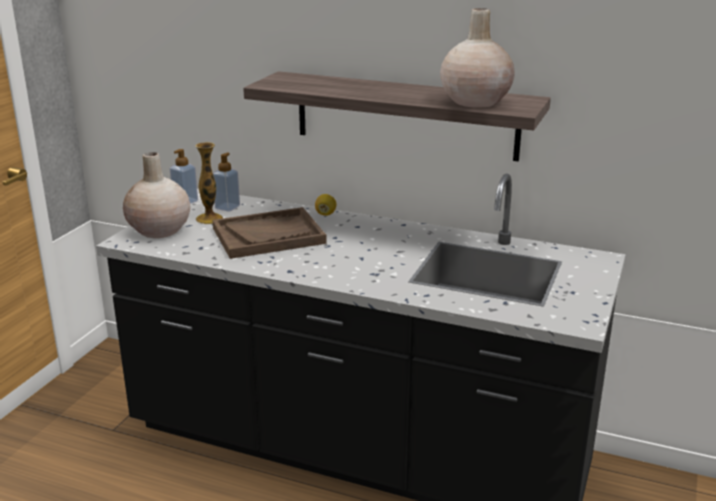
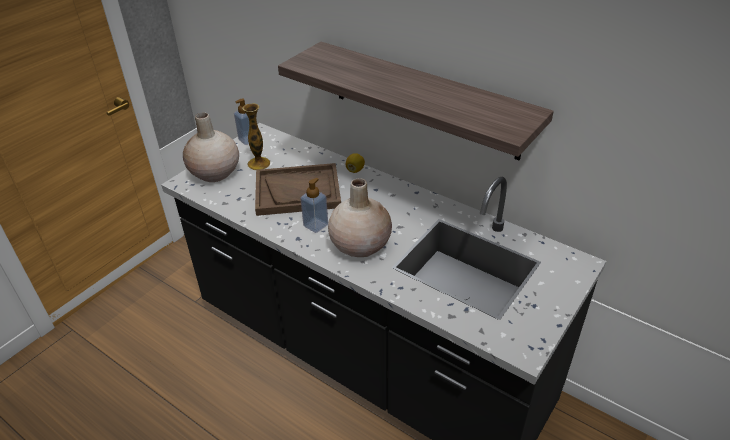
camera: 15 degrees right, 15 degrees up
soap dispenser [213,152,240,212] -> soap dispenser moved to [300,178,328,233]
beige vase [440,8,515,108] -> beige vase moved to [328,178,392,257]

